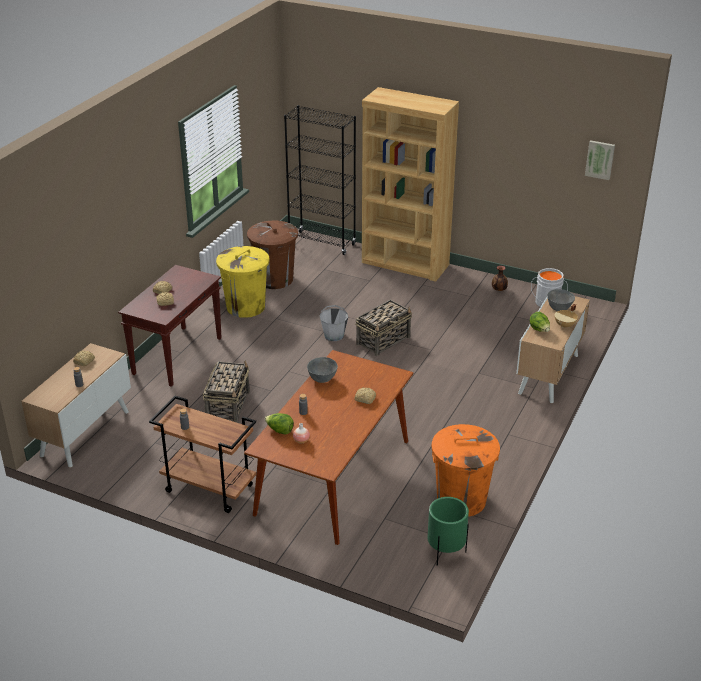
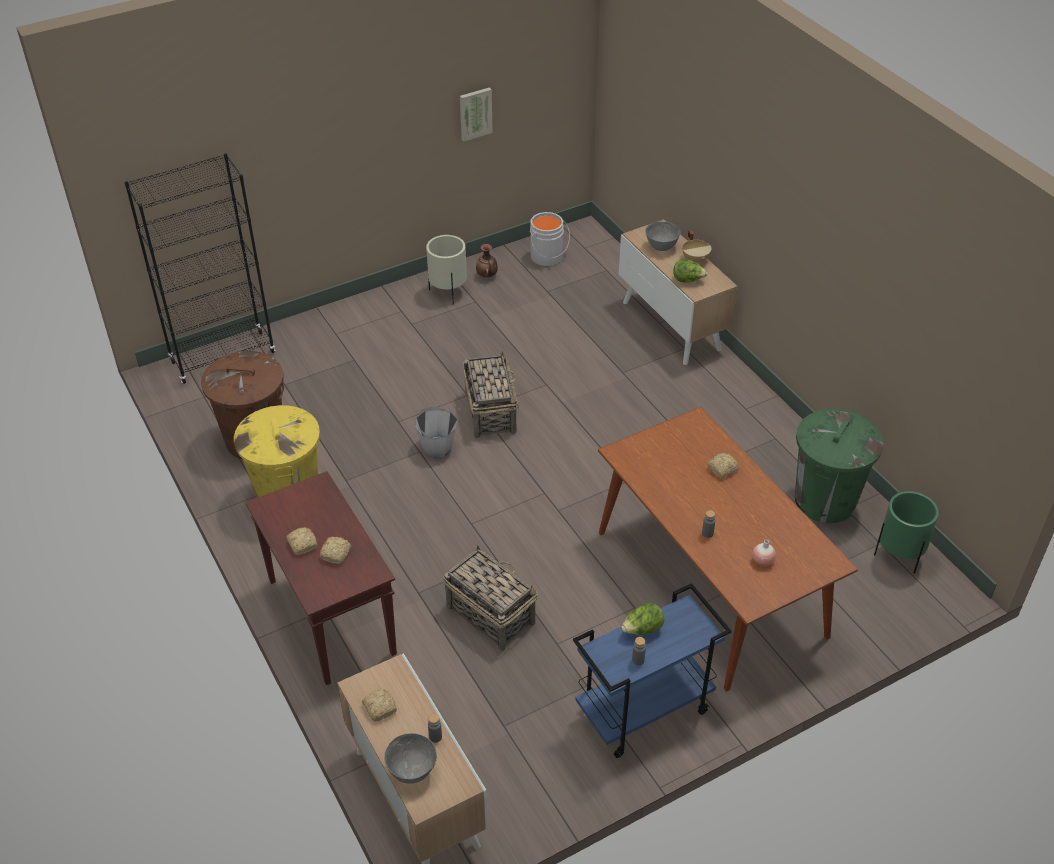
camera: 55 degrees left, 10 degrees up
brown cart [149,396,256,513] -> blue cart [573,583,731,758]
lettuce [265,413,294,435] -> lettuce moved to [621,603,664,635]
grey bowl [307,357,338,383] -> grey bowl moved to [384,733,437,784]
brown bookcase [362,87,459,282] -> none
orange trash can [432,424,500,517] -> green trash can [795,409,883,523]
picture [585,140,615,180] -> picture moved to [460,88,493,141]
none -> beige planter [426,235,467,305]

